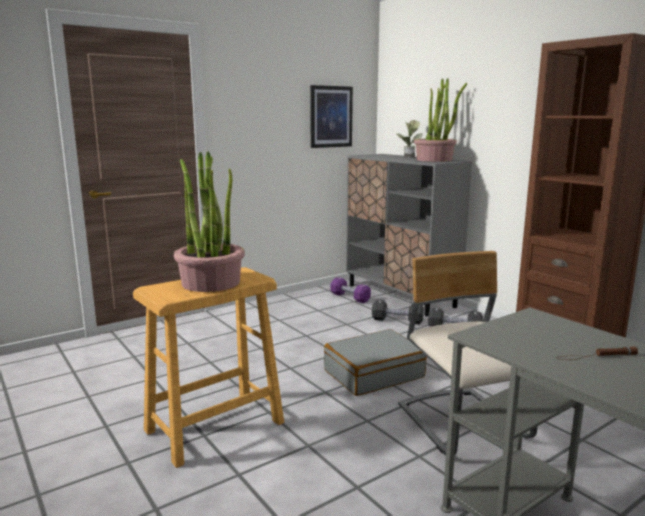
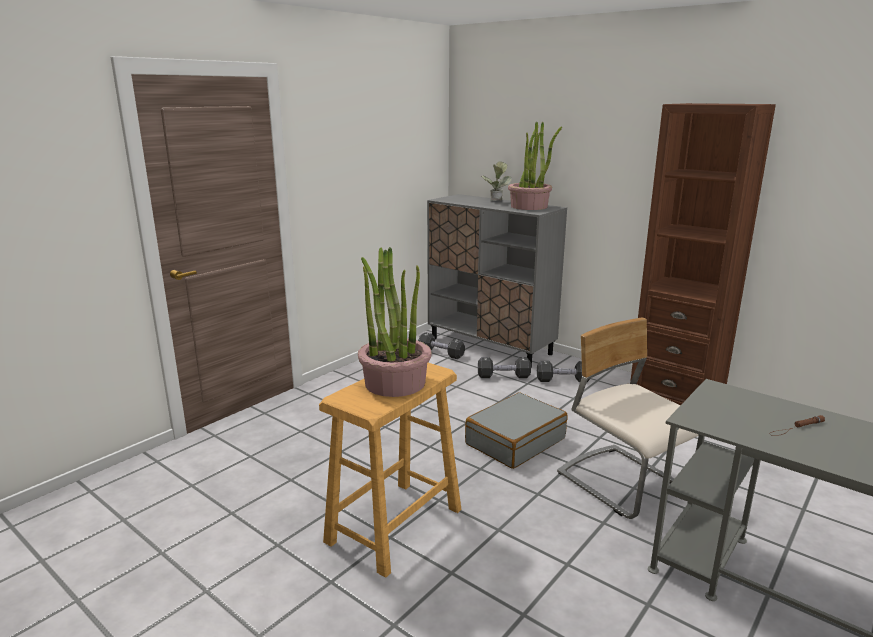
camera: 15 degrees left, 5 degrees up
picture [310,85,353,148] -> none
purple dumbbell [330,277,371,303] -> black dumbbell [418,332,465,359]

